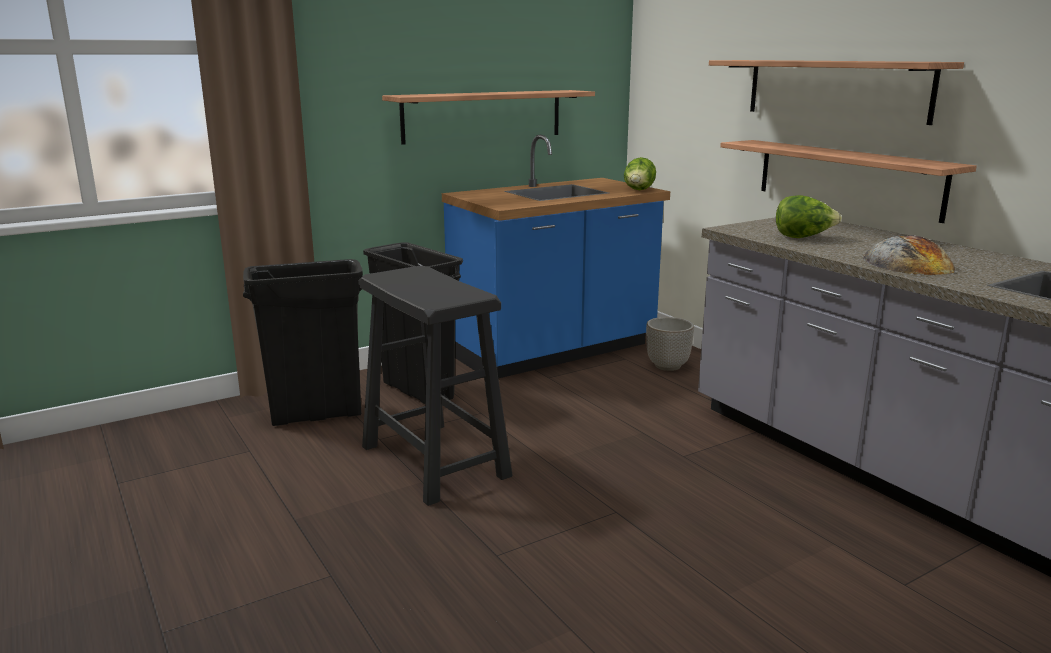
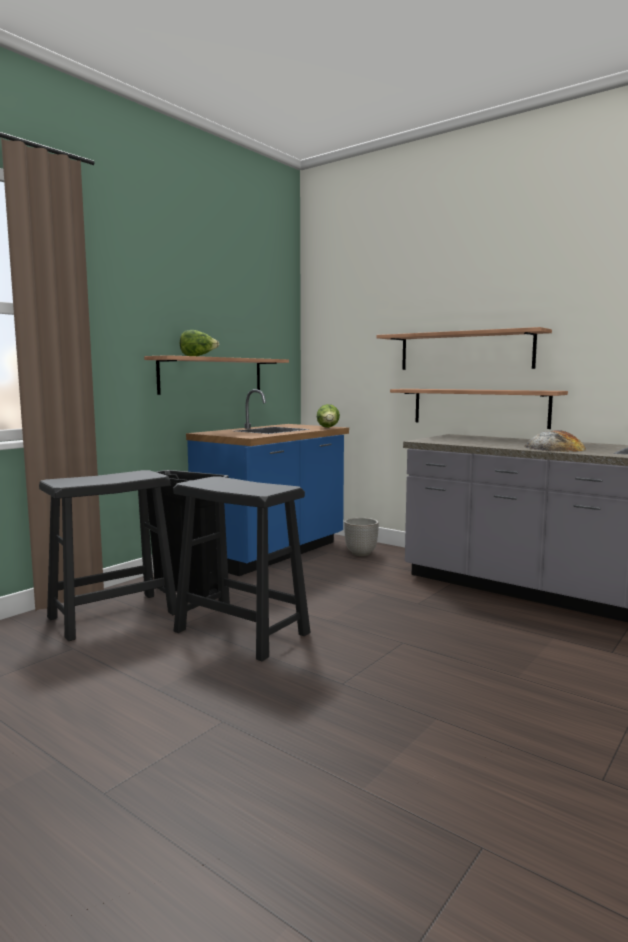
camera: 20 degrees left, 10 degrees down
black trash can [243,259,363,426] -> black stool [39,470,176,641]
lettuce [776,195,842,238] -> lettuce moved to [180,330,219,356]

